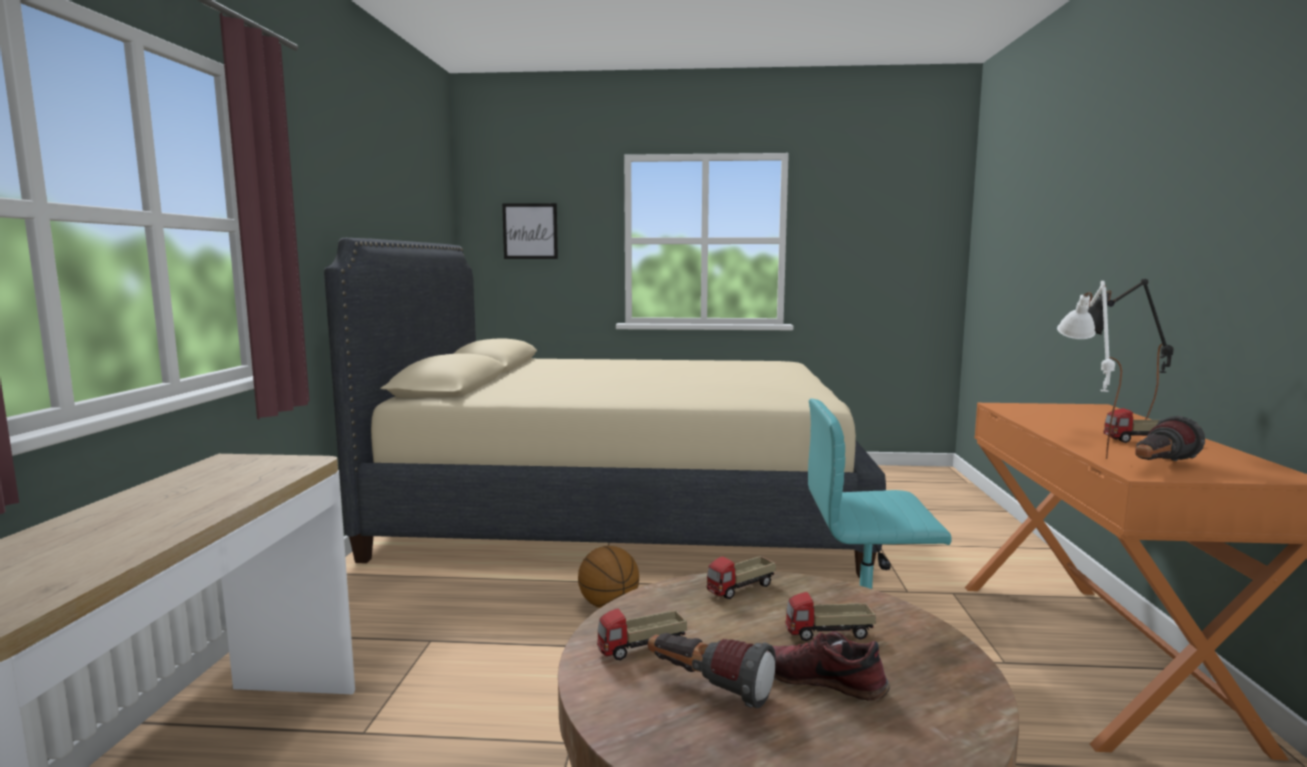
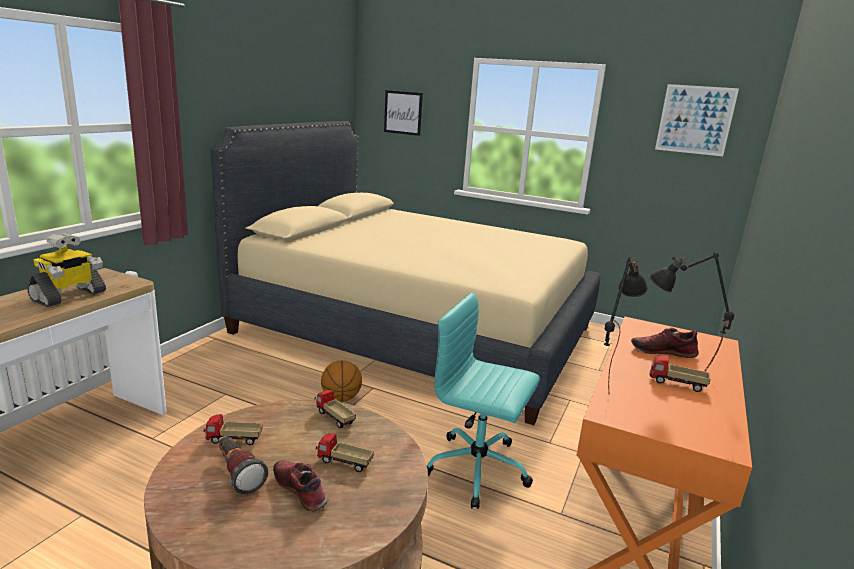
camera: 20 degrees right, 10 degrees up
toy truck [707,556,776,599] -> toy truck turned 60 degrees clockwise [315,390,356,428]
white table lamp [1057,281,1122,459] -> black table lamp [604,257,648,392]
flashlight [1135,416,1205,461] -> none
none -> toy robot [27,233,106,307]
none -> shoe [631,328,699,358]
none -> picture [655,84,739,156]

